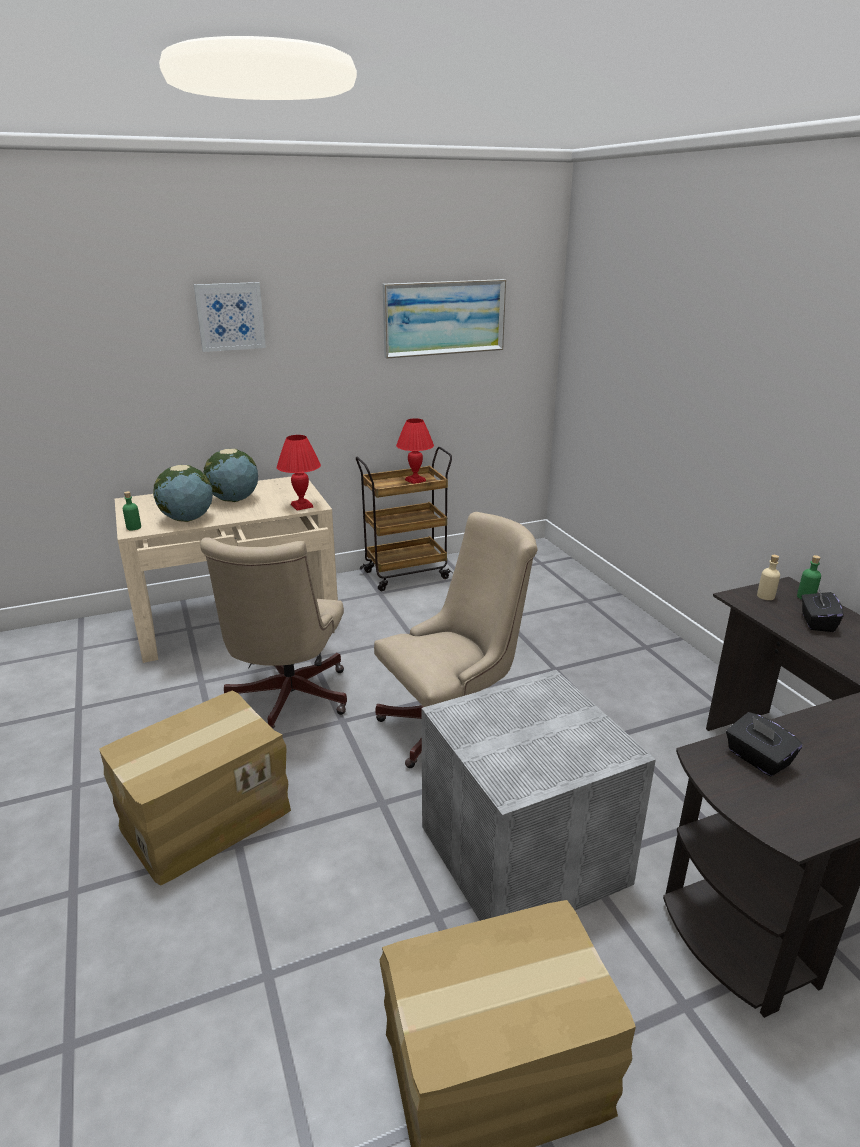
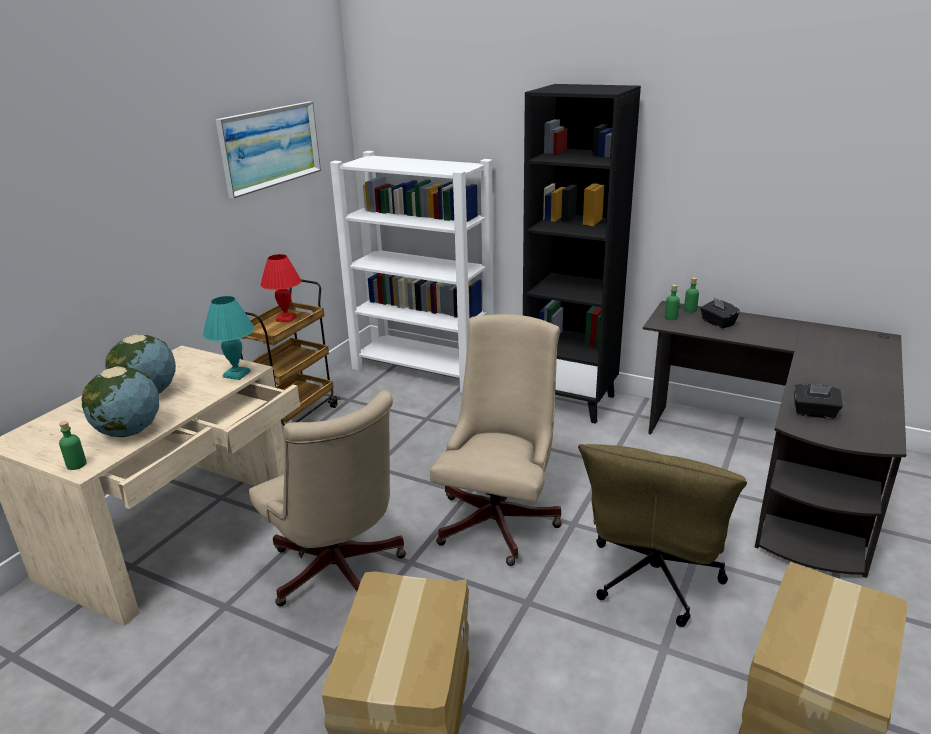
camera: 40 degrees left, 0 degrees up
picture [194,282,266,352] -> none
red table lamp [277,435,321,511] -> turquoise table lamp [203,296,254,380]
grey storage box [421,670,656,921] -> beige office chair [578,444,747,627]
beige bottle [757,555,780,600] -> green bottle [665,285,680,320]
none -> white bookcase [330,151,494,393]
none -> black bookcase [523,84,641,424]

